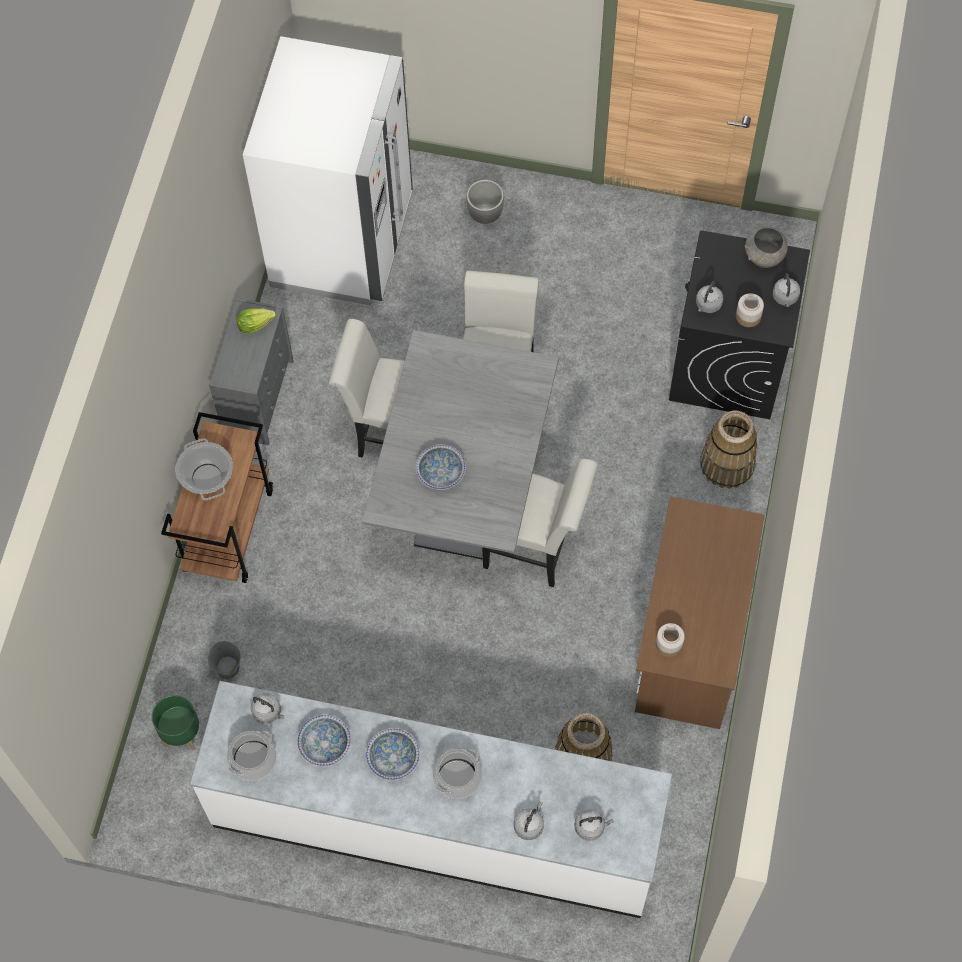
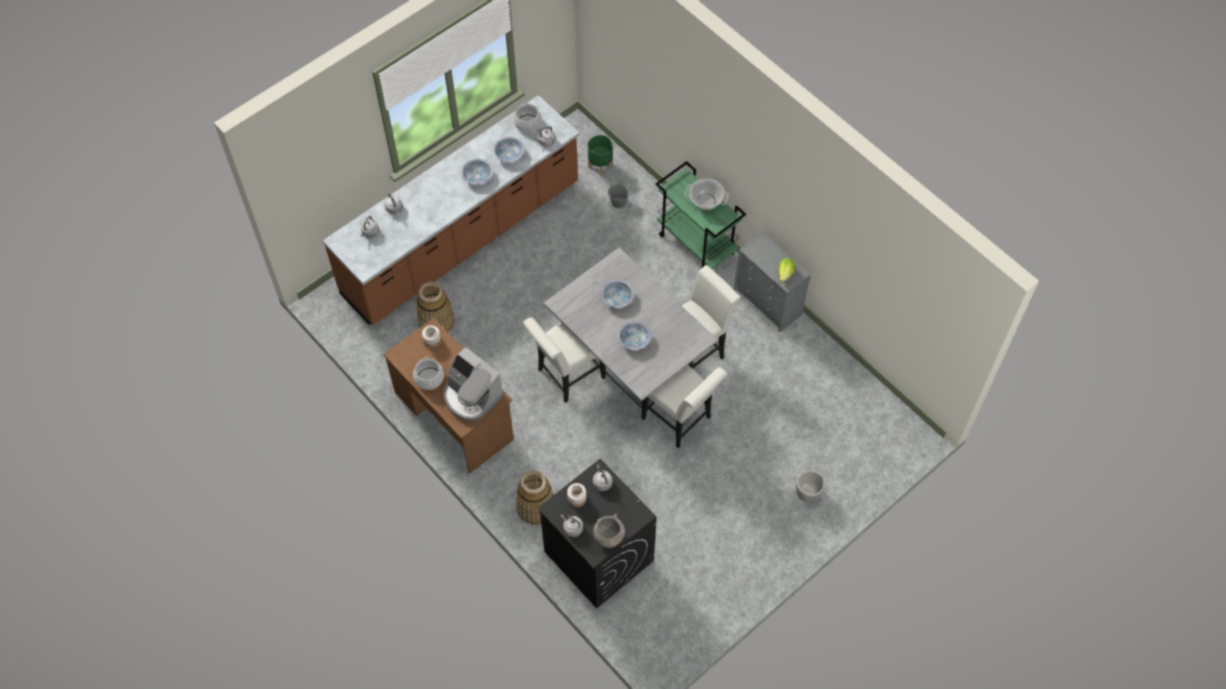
camera: 125 degrees right, 5 degrees down
brown cart [161,412,273,583] -> green cart [656,161,746,269]
white counter [190,681,672,918] -> brown counter [323,95,580,325]
white fridge [243,36,413,305] -> none
cooking pot [433,749,482,799] -> cooking pot moved to [413,356,444,390]
none -> coffee machine [443,347,503,421]
none -> bowl [618,321,651,350]

